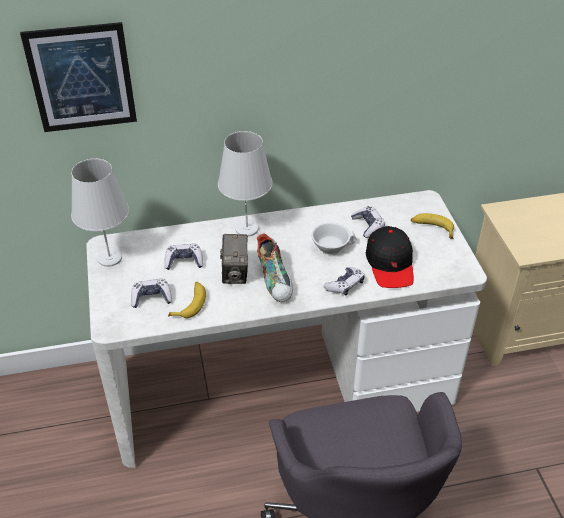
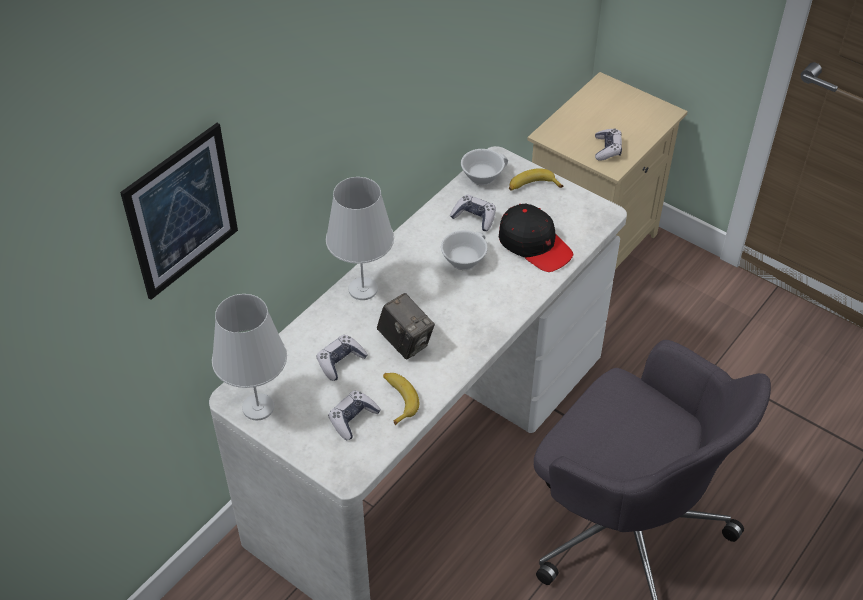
camera: 40 degrees left, 5 degrees up
shoe [257,234,293,302] -> none
game controller [323,267,365,296] -> game controller moved to [595,128,622,161]
none -> white cup [461,149,508,186]

